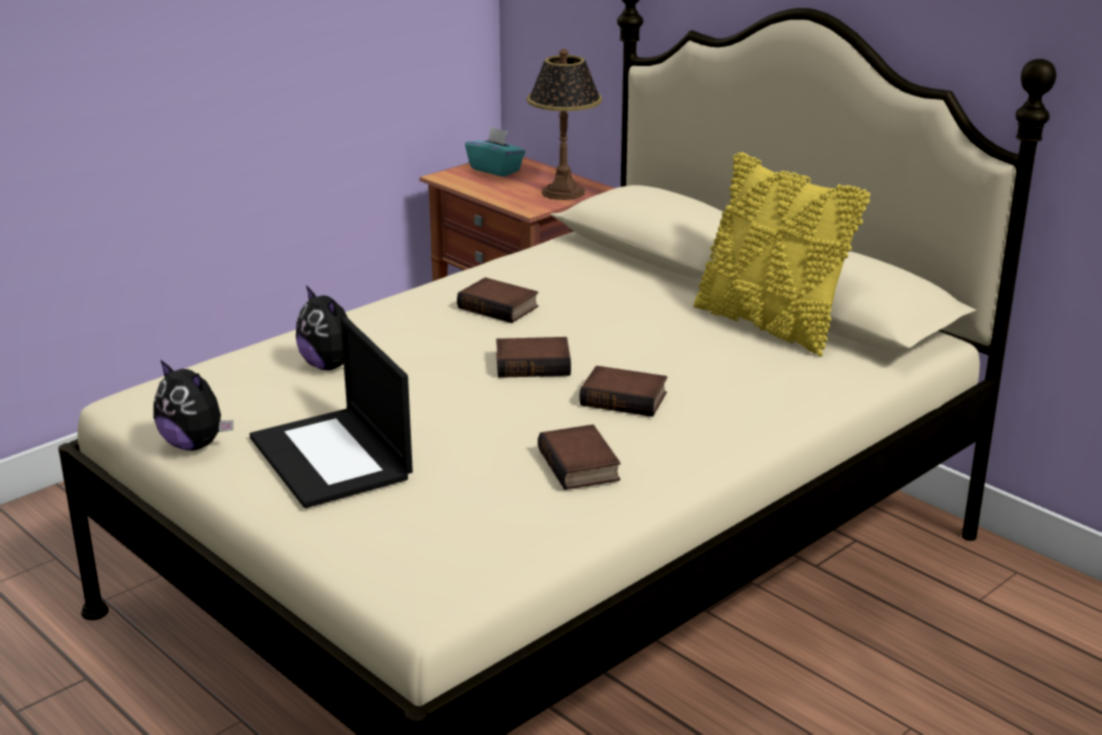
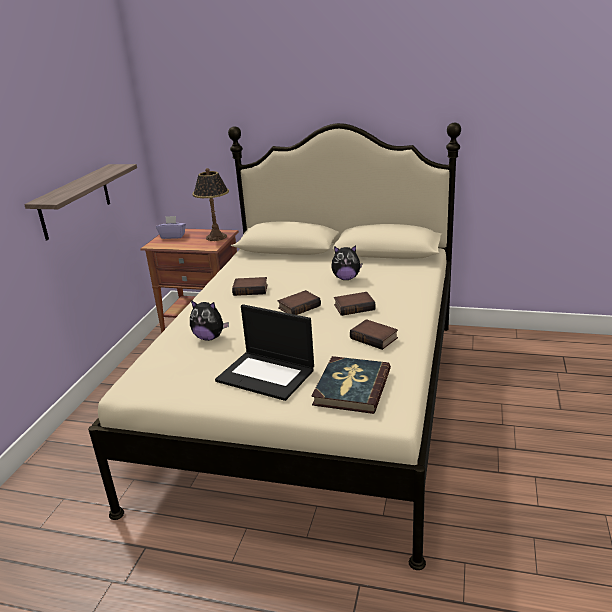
camera: 30 degrees left, 0 degrees up
plush toy [153,360,233,451] -> plush toy moved to [331,245,362,280]
turquoise tissue box [465,127,525,177] -> purple tissue box [156,216,186,239]
yellow pillow [694,152,871,357] -> none
none -> shelf [24,164,137,240]
none -> book [311,356,391,414]

